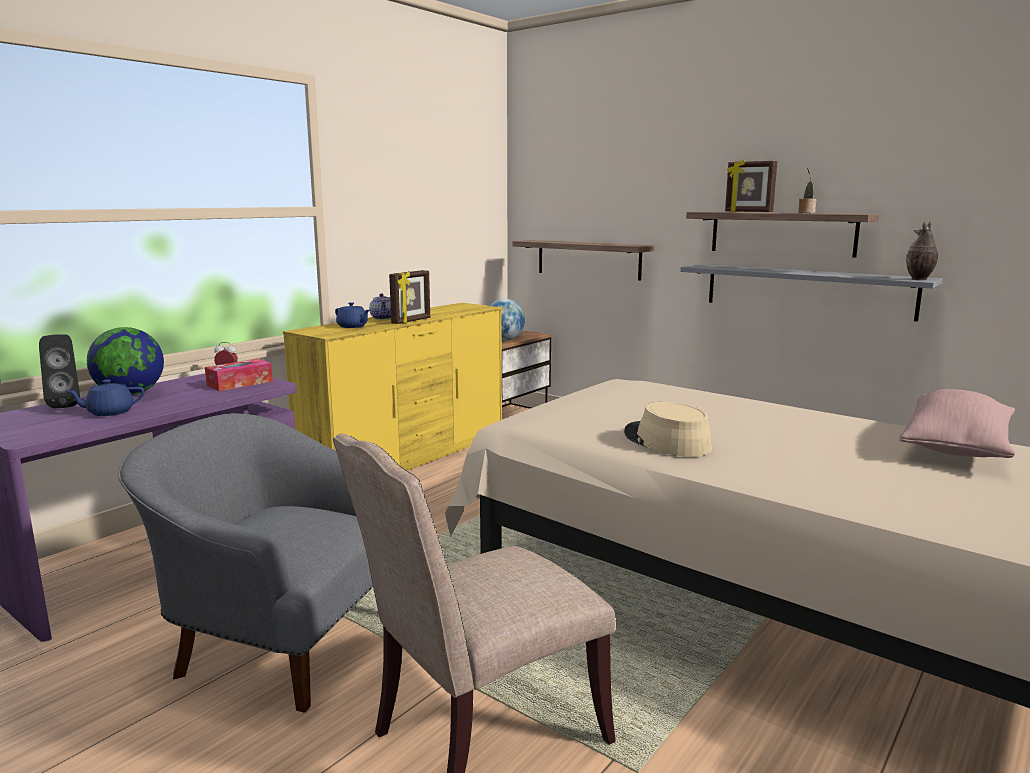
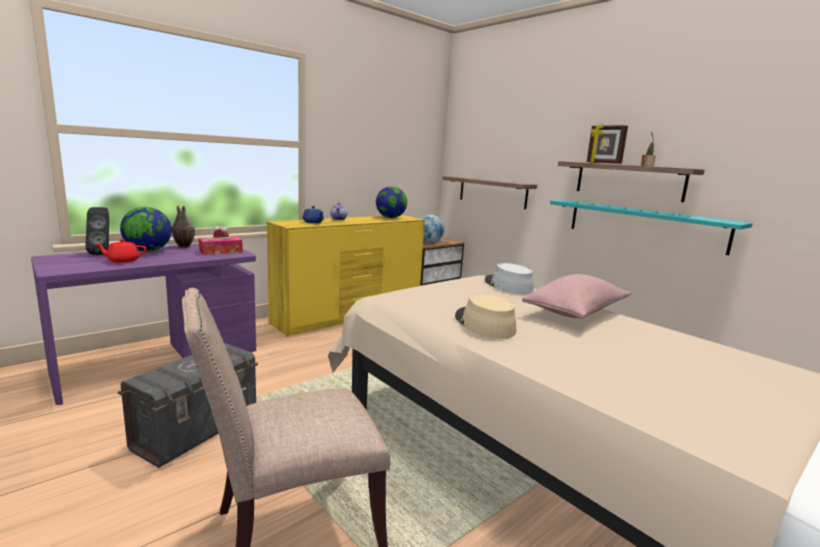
camera: 10 degrees right, 0 degrees up
blue teapot [66,379,145,416] -> red teapot [95,239,147,263]
grey armchair [118,413,373,713] -> grey storage box [118,343,258,468]
picture frame [389,270,430,324] -> none
grey shelf [680,264,943,322] -> turquoise shelf [550,200,753,255]
pink pillow [899,389,1015,458] -> pink pillow moved to [522,274,631,318]
vase [906,221,938,280] -> vase moved to [172,205,195,248]
none -> globe [376,186,407,218]
none -> grey hat [485,263,534,294]

